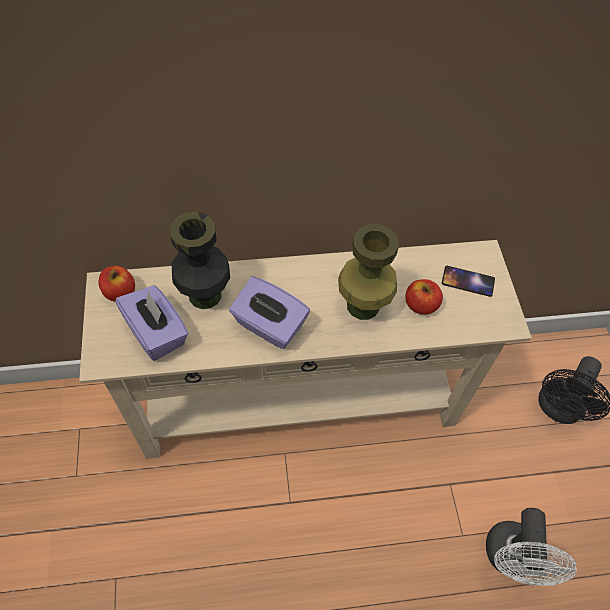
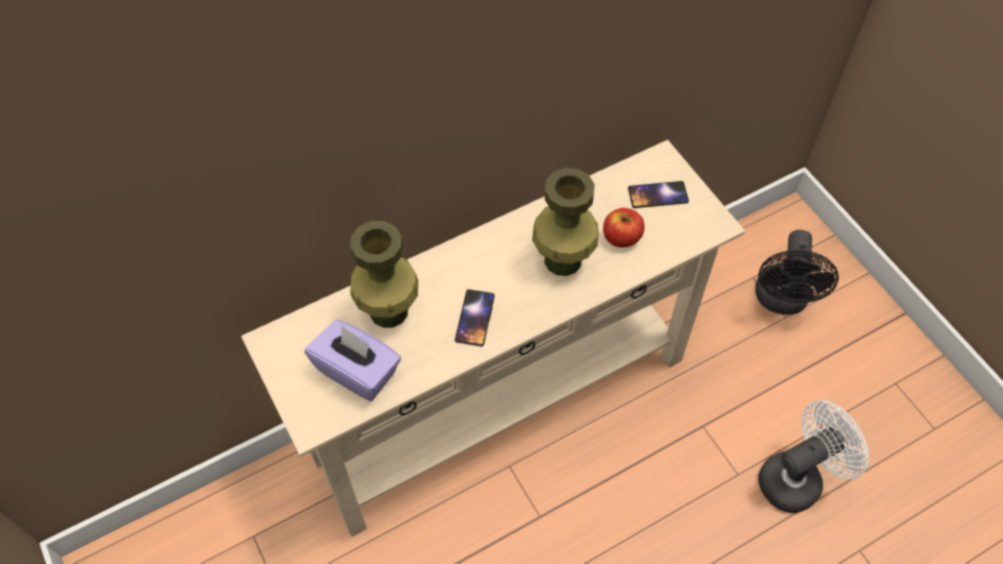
camera: 20 degrees left, 0 degrees up
apple [98,266,135,302] -> none
black vase [170,212,230,309] -> green vase [350,221,418,328]
purple tissue box [229,276,310,349] -> phone [455,289,495,346]
white fan [486,508,577,586] -> white fan turned 105 degrees counterclockwise [758,400,869,513]

